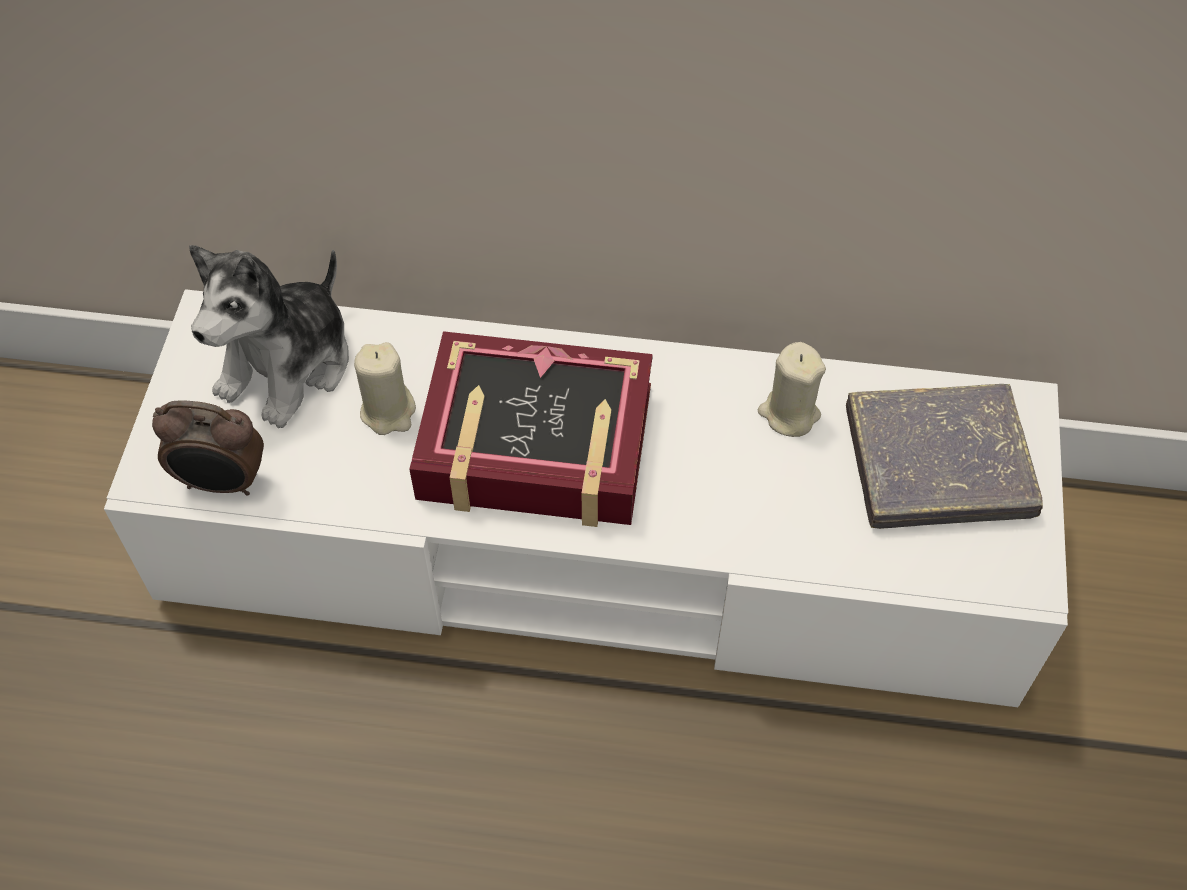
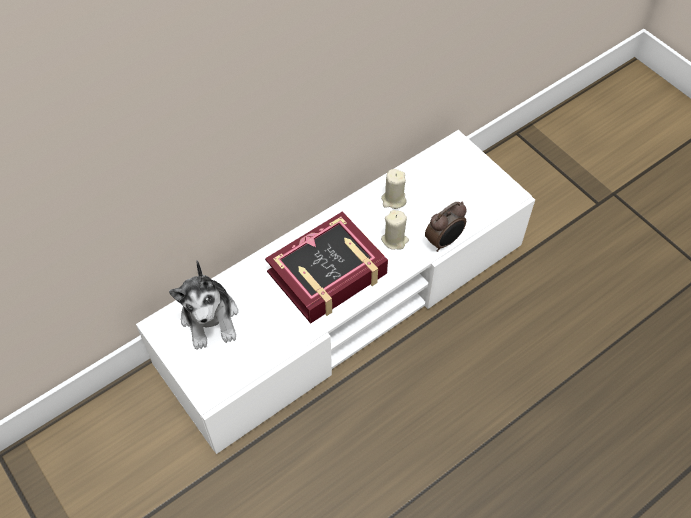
camera: 45 degrees left, 0 degrees up
alarm clock [152,400,264,496] -> alarm clock moved to [425,202,467,252]
beige candle [354,342,416,435] -> beige candle moved to [381,210,409,250]
grey book [846,384,1043,529] -> none

